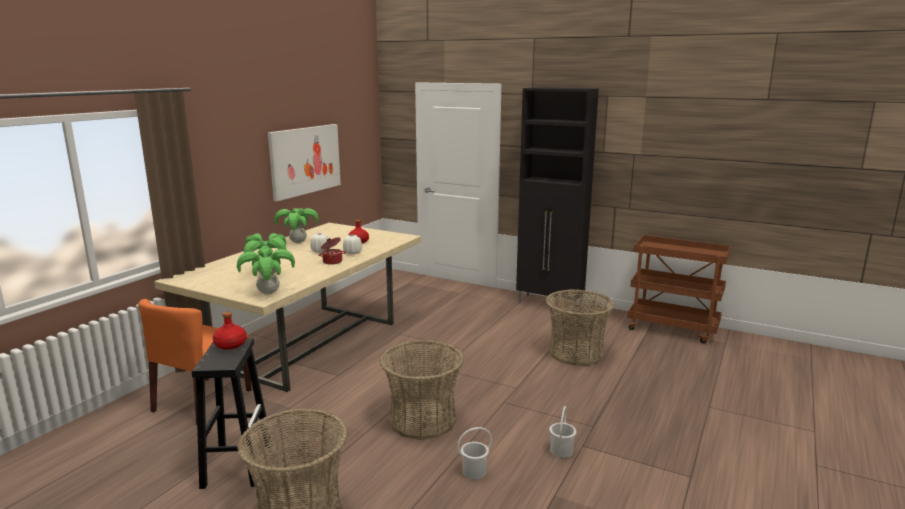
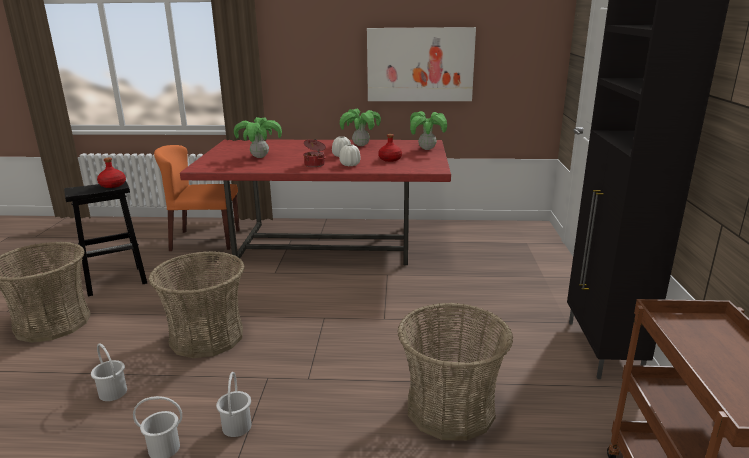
camera: 65 degrees right, 5 degrees up
beige dining table [154,223,421,392] -> red dining table [180,139,451,265]
potted plant [237,248,295,295] -> potted plant moved to [410,111,447,150]
none -> white bucket [216,372,251,437]

